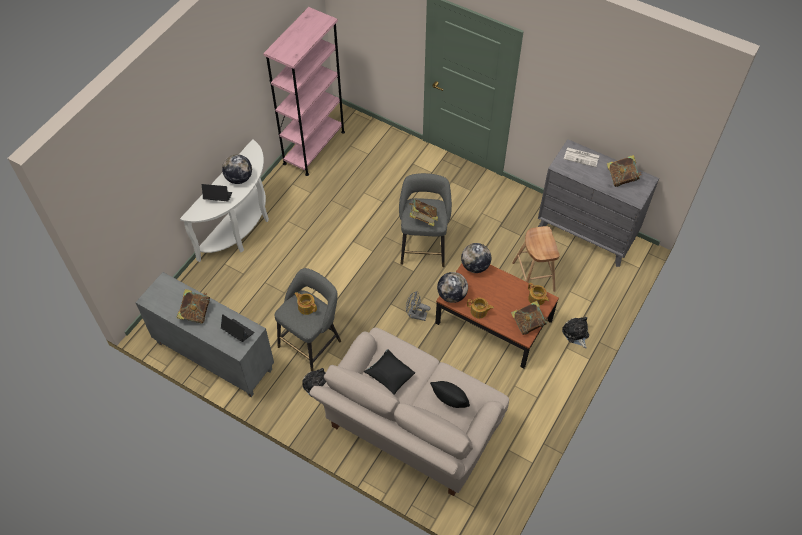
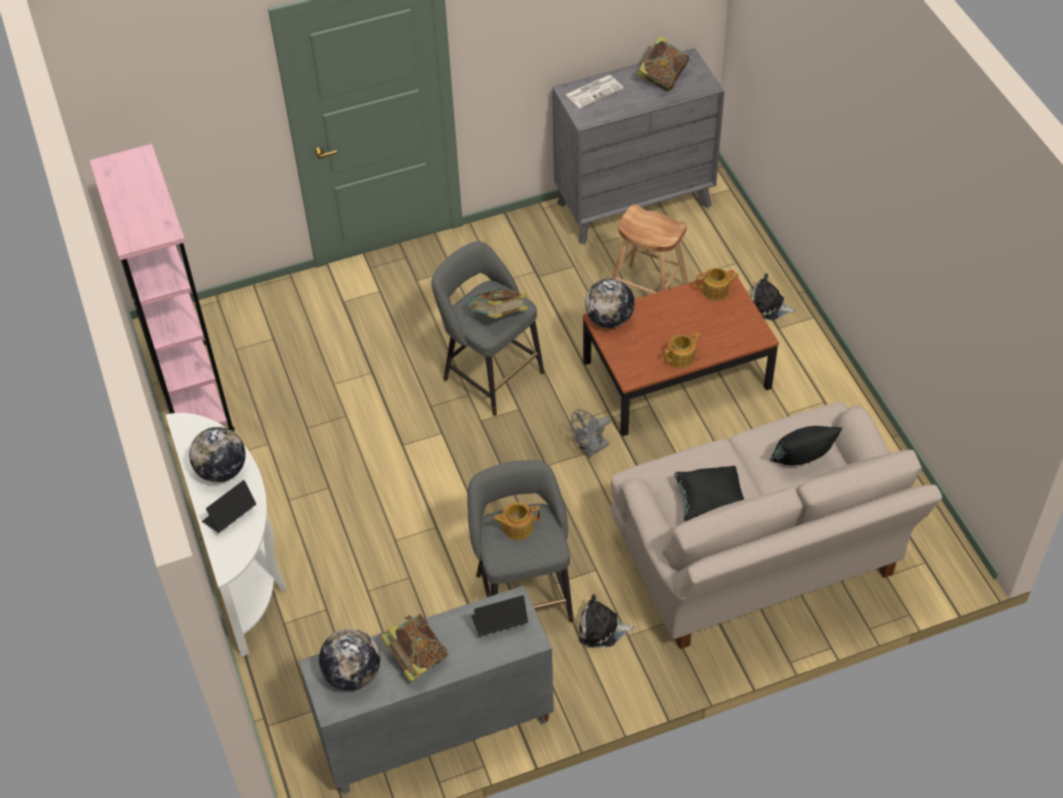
camera: 50 degrees left, 5 degrees down
globe [437,272,468,303] -> globe moved to [319,629,380,690]
book [511,301,548,335] -> none

